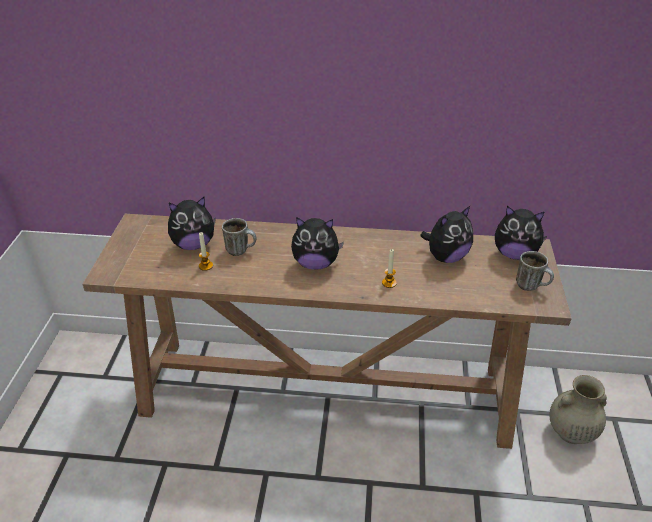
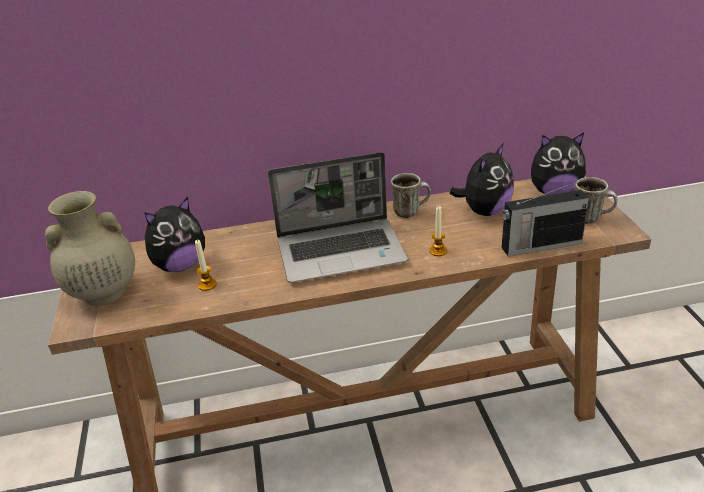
camera: 15 degrees left, 5 degrees down
mug [222,218,257,256] -> mug moved to [391,173,431,218]
plush toy [291,217,344,270] -> laptop [268,152,408,283]
beige vase [549,375,607,444] -> beige vase moved to [45,191,135,306]
none -> radio [502,182,589,257]

